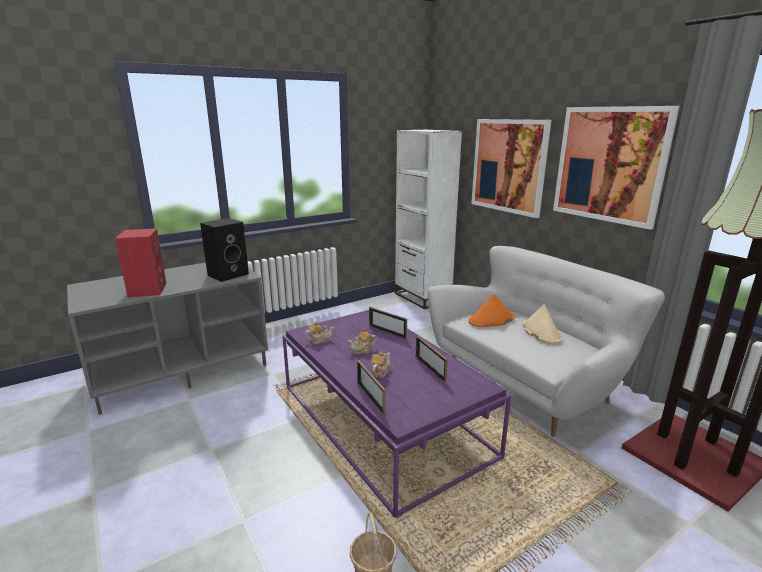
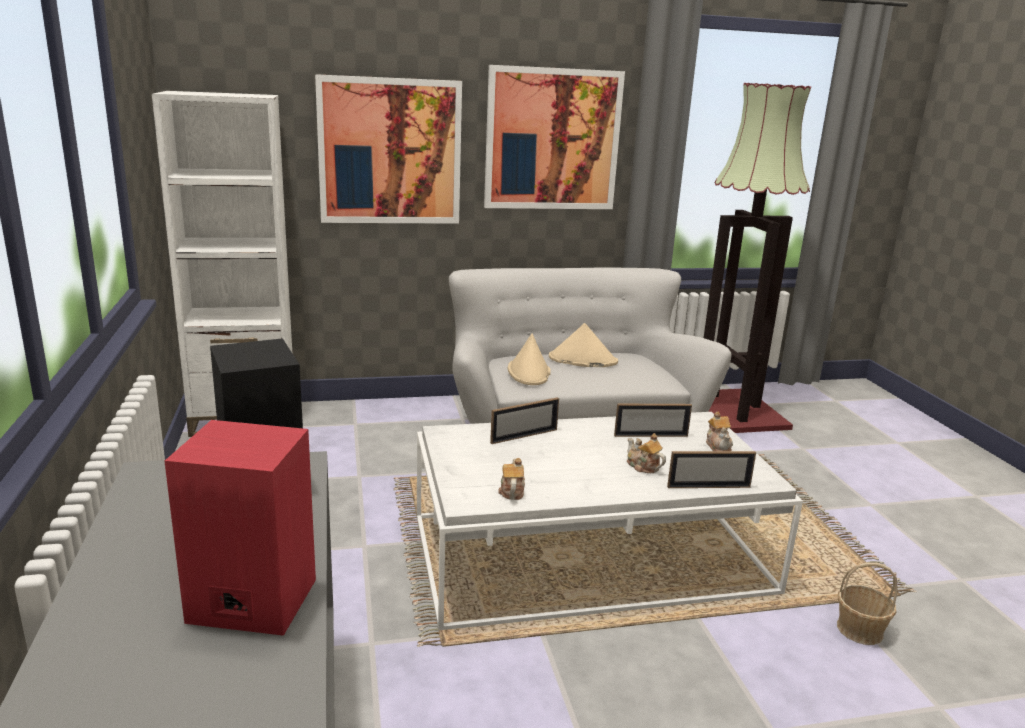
camera: 70 degrees left, 0 degrees up
purple coffee table [282,310,511,518] -> white coffee table [417,412,803,630]
teapot [348,328,376,354] -> teapot moved to [706,411,733,451]
orange hat [469,294,515,327] -> beige hat [508,334,551,385]

